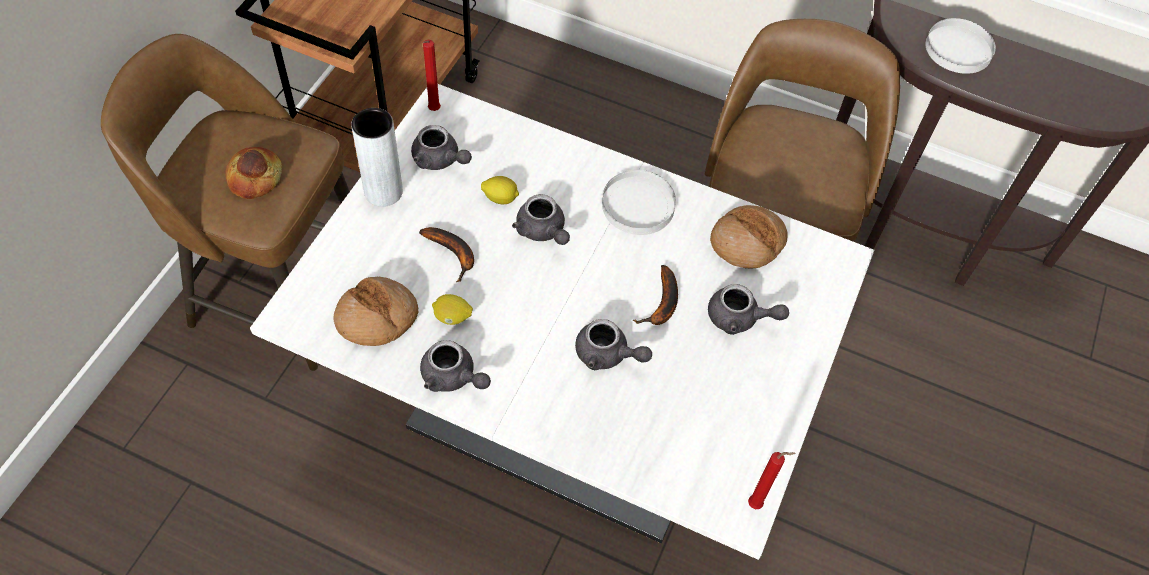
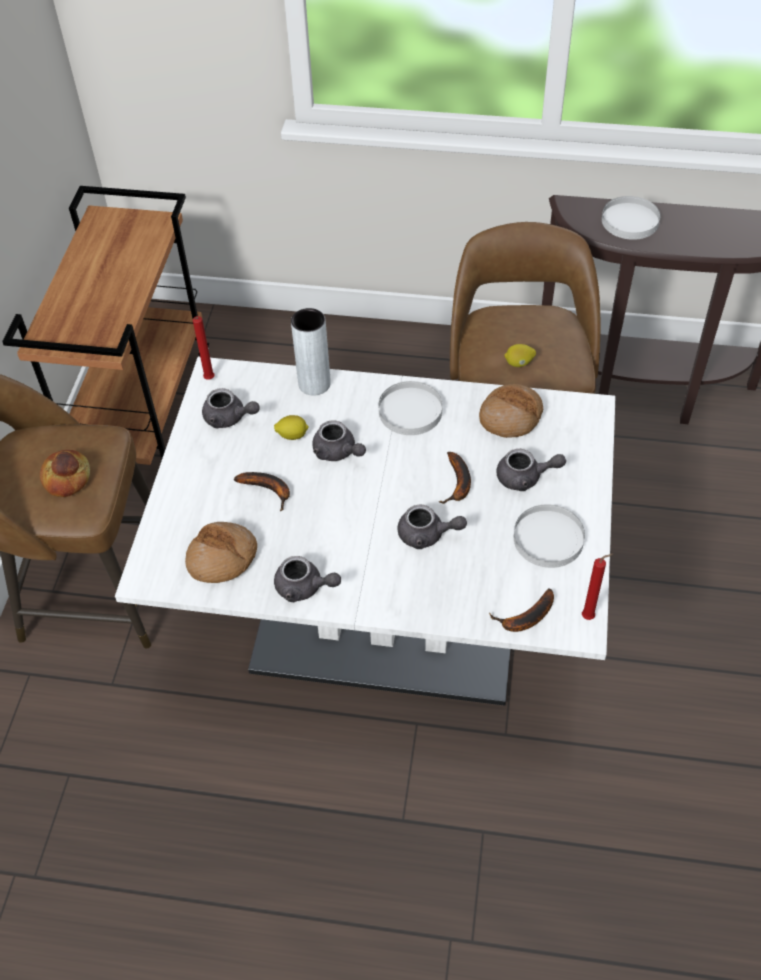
camera: 10 degrees left, 5 degrees down
grey vase [351,108,403,207] -> grey vase moved to [291,308,331,395]
lemon [432,294,473,325] -> lemon moved to [504,344,536,367]
none -> banana [489,588,554,632]
none -> white plate [514,504,585,568]

